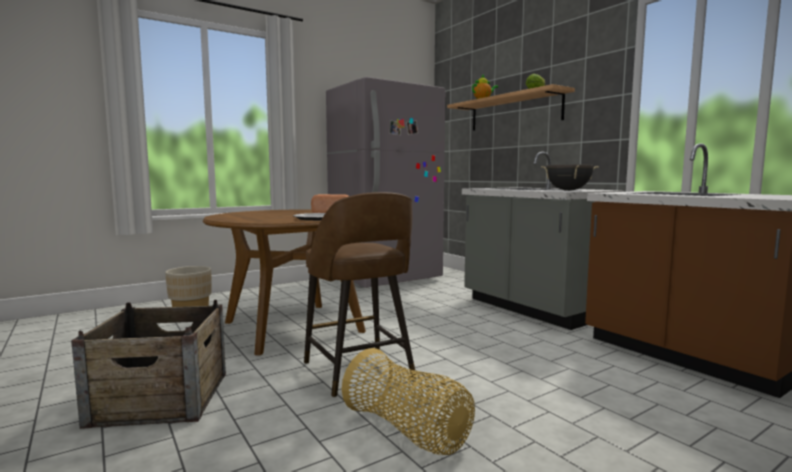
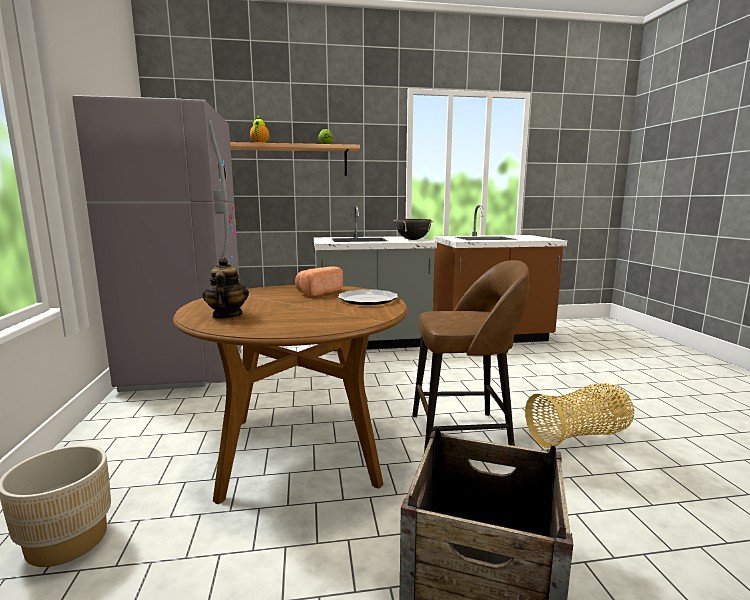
camera: 65 degrees left, 5 degrees up
none -> teapot [202,257,249,319]

